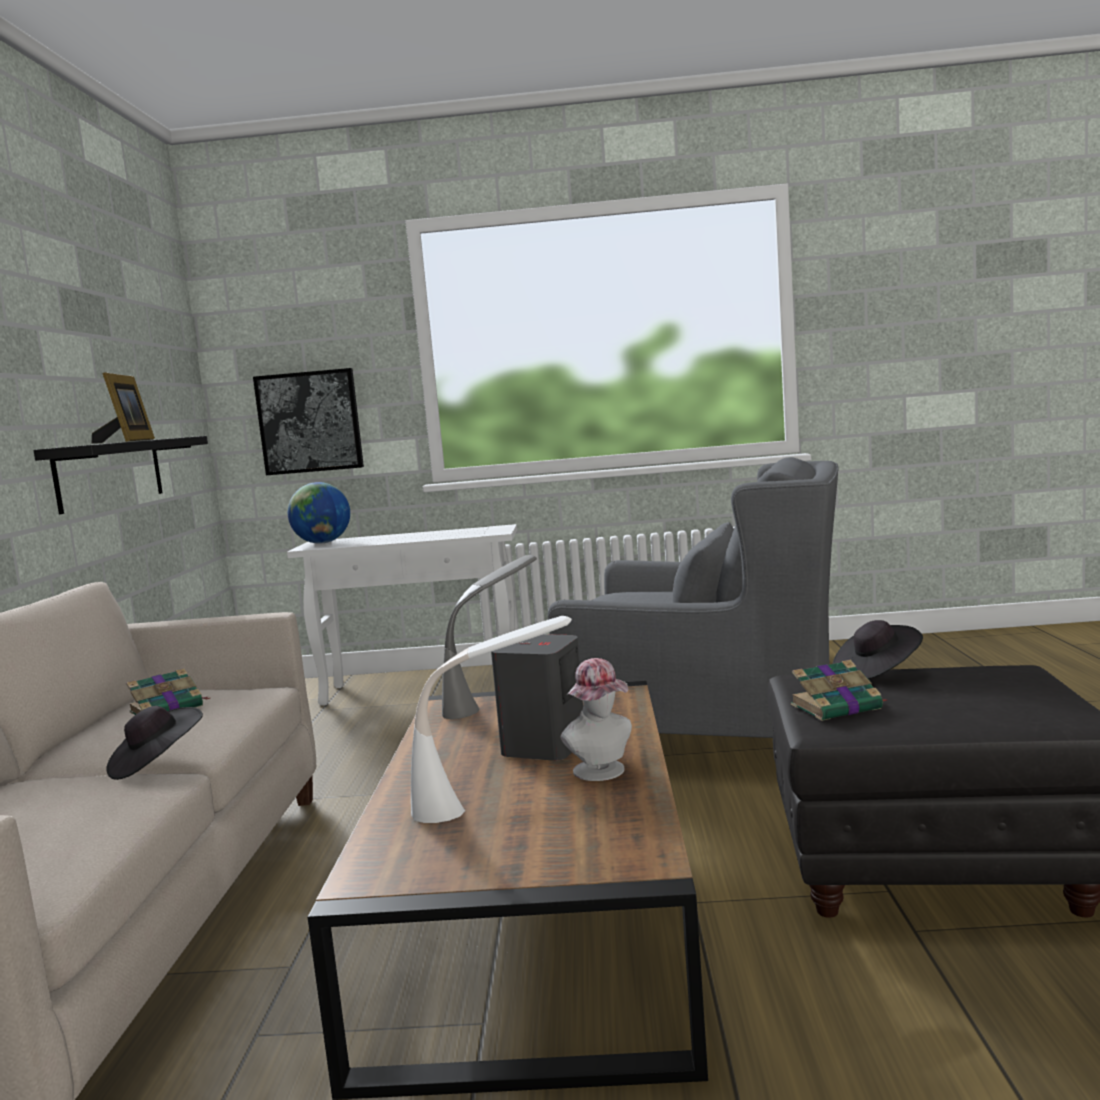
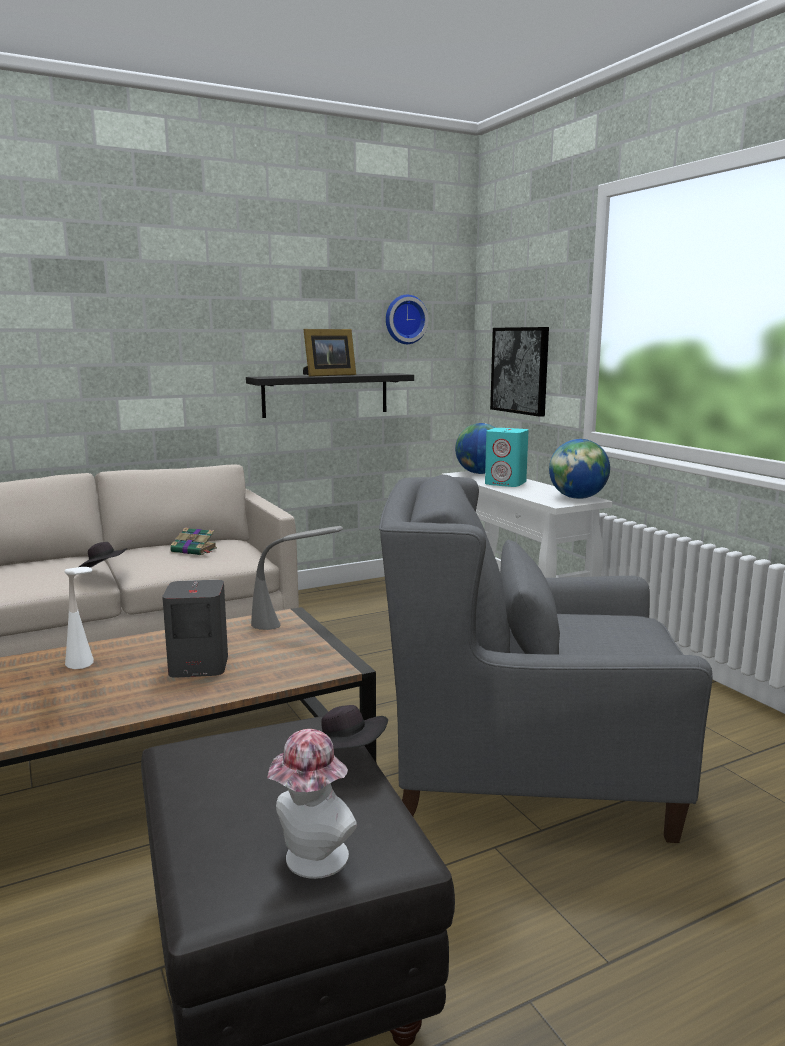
camera: 60 degrees right, 5 degrees up
grey armchair [548,457,839,738] -> grey armchair turned 105 degrees clockwise [379,475,713,843]
hat [560,658,632,781] -> hat moved to [267,729,357,879]
book [791,660,887,721] -> none
none -> wall clock [386,295,428,344]
none -> turquoise speaker [485,428,528,487]
none -> globe [549,439,610,499]

